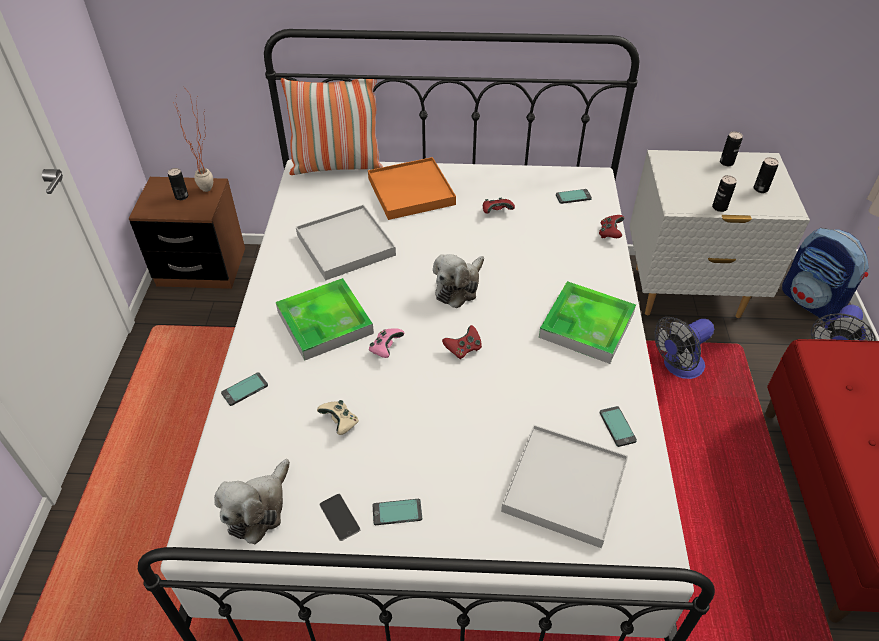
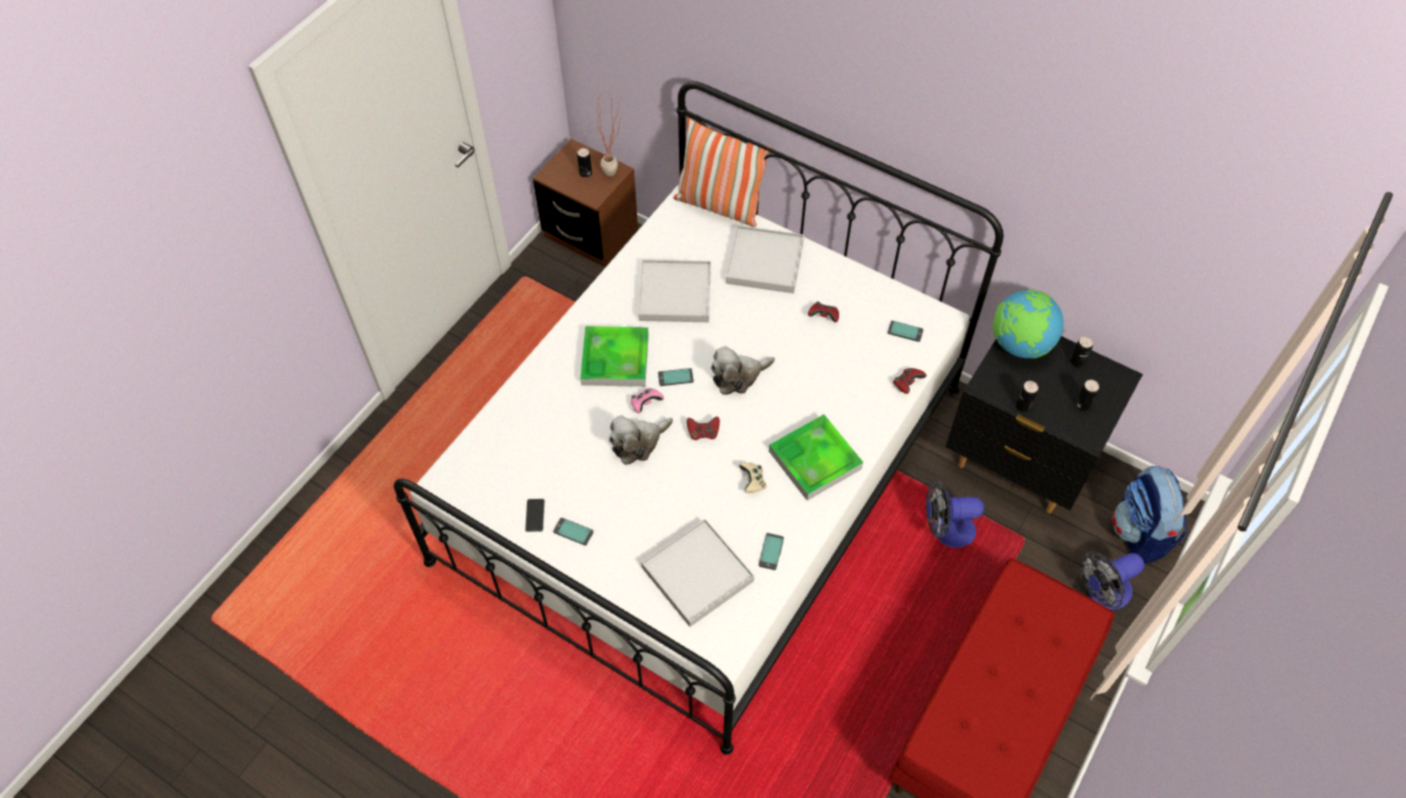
camera: 30 degrees right, 10 degrees up
plush toy [214,459,290,544] -> plush toy moved to [609,415,673,465]
phone [221,372,268,406] -> phone moved to [658,368,694,386]
beige game controller [317,400,359,435] -> beige game controller moved to [739,463,766,493]
orange tray [368,157,456,220] -> white tray [726,225,804,294]
white nightstand [629,150,810,318] -> black nightstand [945,336,1143,513]
none -> globe [993,290,1064,358]

